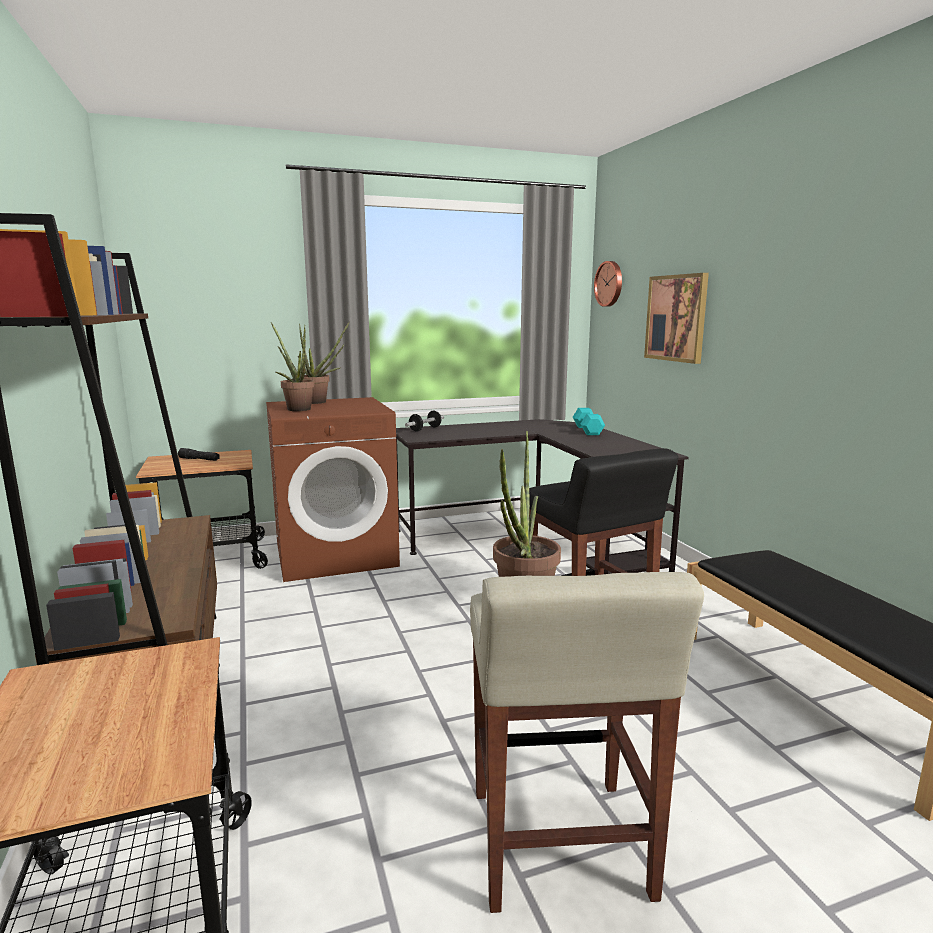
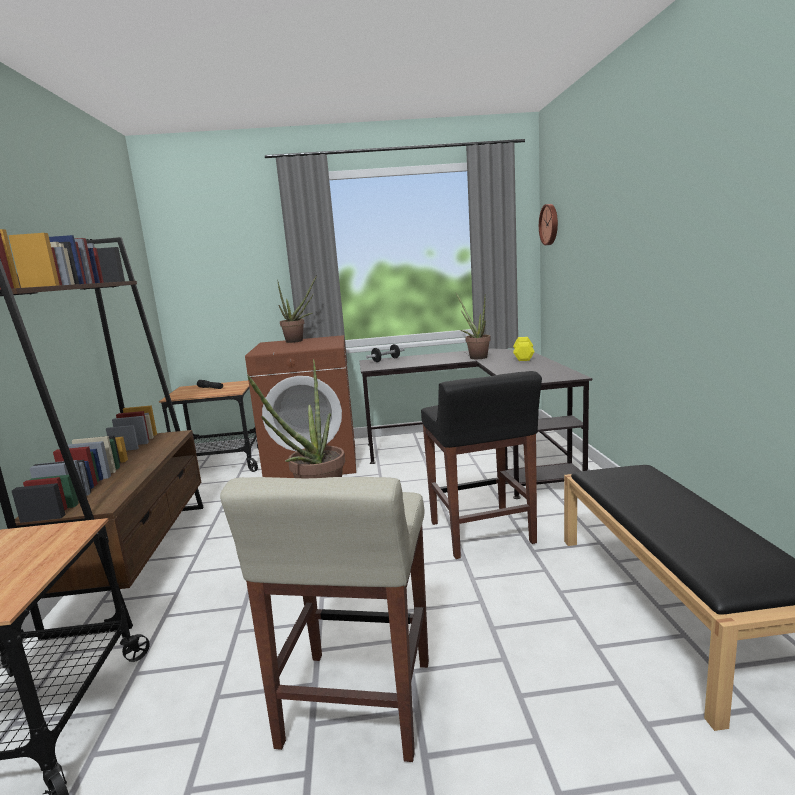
camera: 15 degrees right, 0 degrees up
potted plant [271,323,315,411] -> potted plant moved to [456,293,491,359]
turquoise dumbbell [573,408,605,435] -> yellow dumbbell [513,337,535,361]
picture [644,273,709,364] -> none

